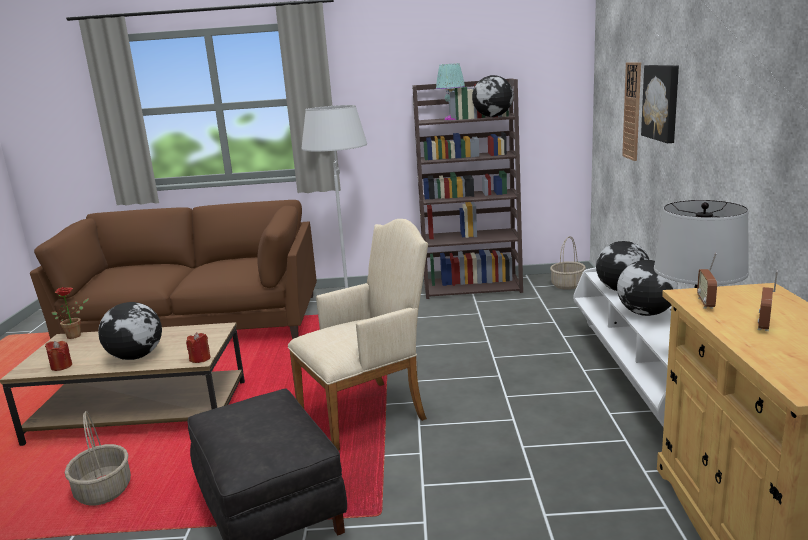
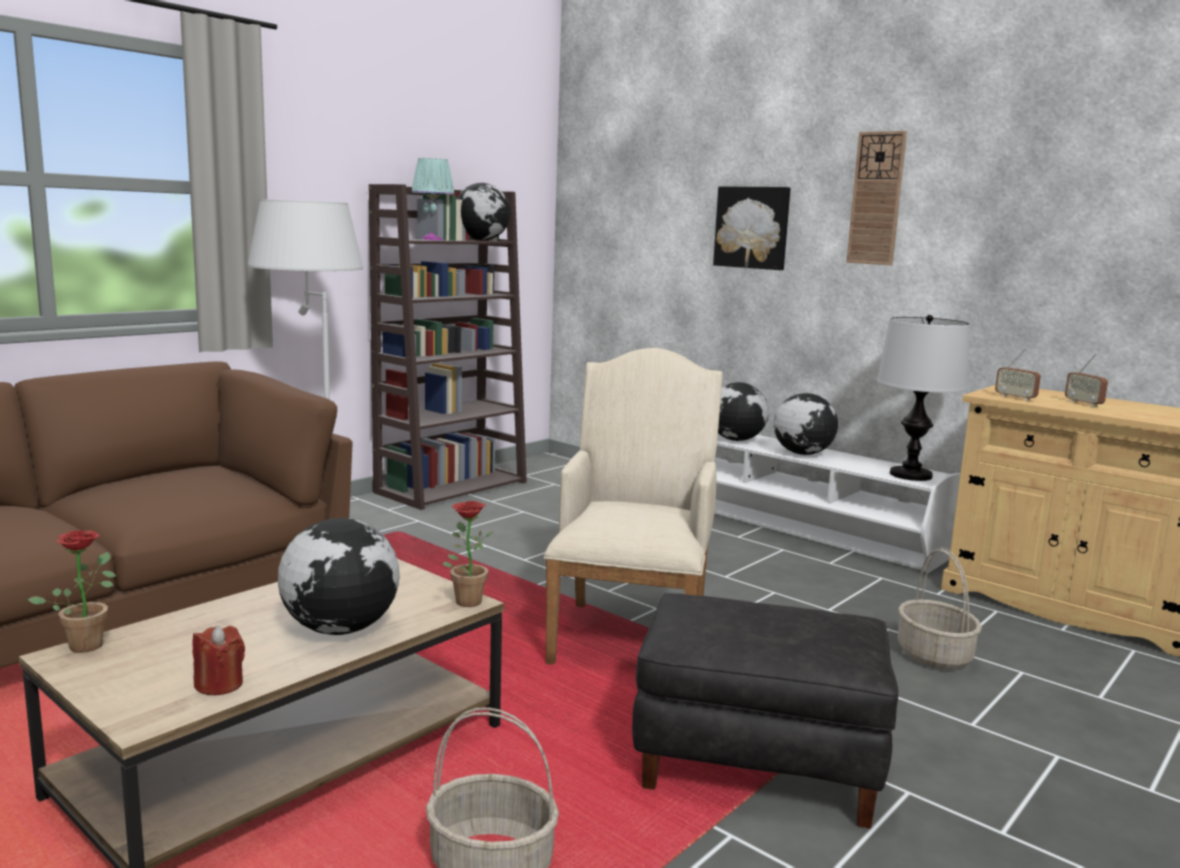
camera: 50 degrees left, 5 degrees down
red candle [186,332,210,363] -> potted plant [443,501,493,607]
basket [550,236,586,290] -> basket moved to [898,548,982,670]
wall clock [622,62,641,161] -> wall clock moved to [846,131,907,265]

